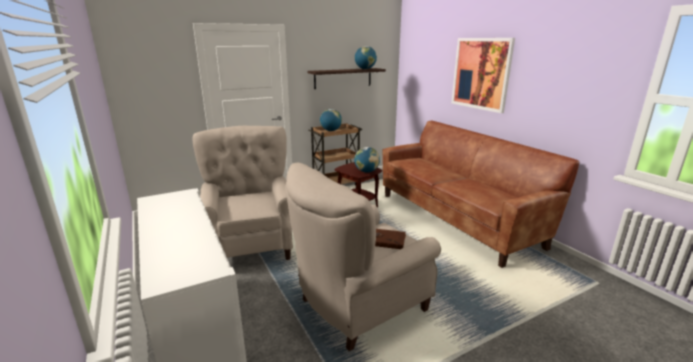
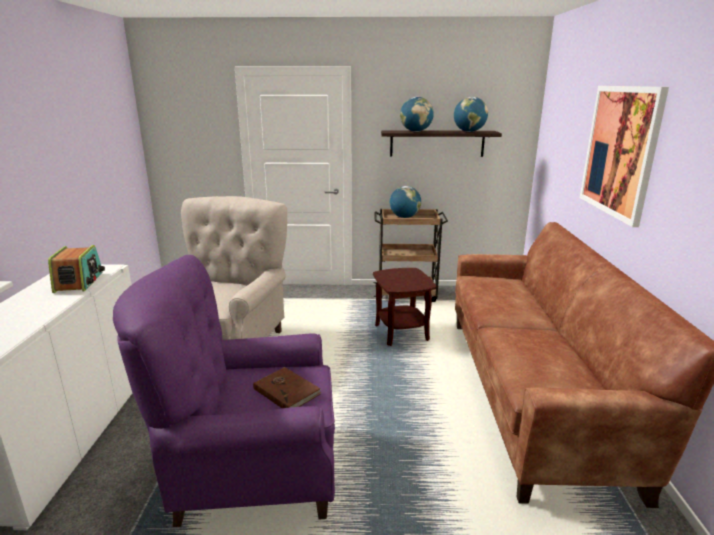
camera: 30 degrees right, 0 degrees up
beige armchair [285,163,441,351] -> purple armchair [113,255,335,527]
globe [354,147,380,173] -> globe moved to [400,97,434,132]
none -> radio [48,245,105,293]

